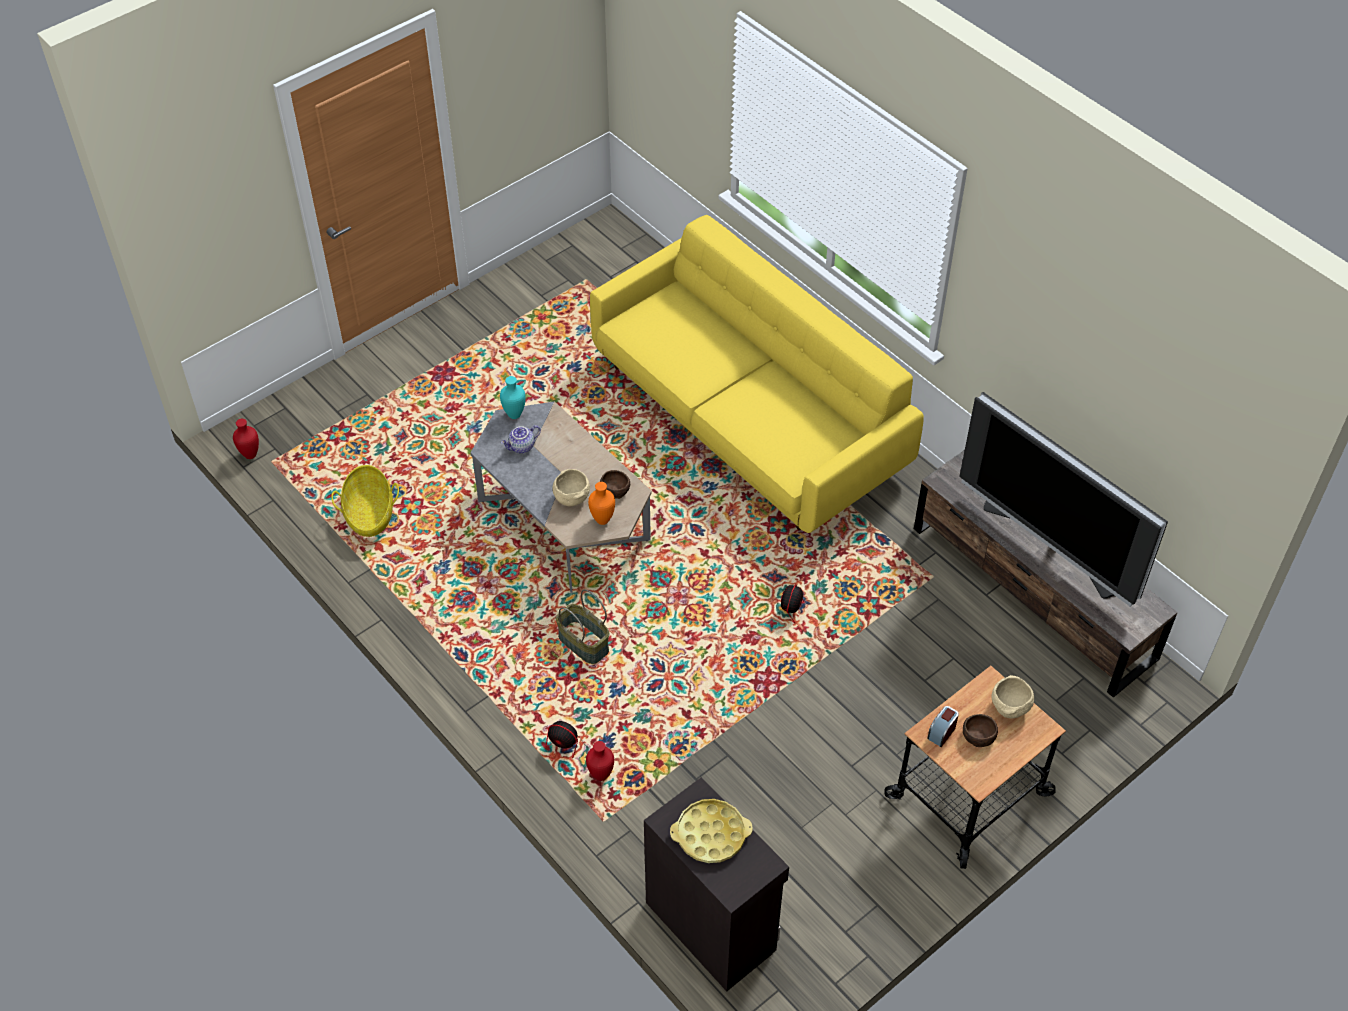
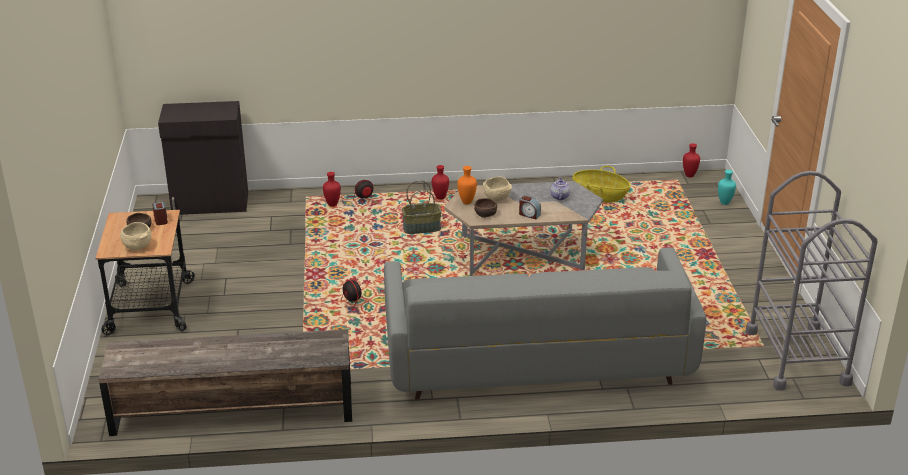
camera: 125 degrees right, 20 degrees down
turquoise vase [500,376,526,419] -> turquoise vase moved to [718,170,736,205]
yellow sofa [590,215,924,533] -> grey sofa [384,247,706,400]
yellow tray [670,799,753,863] -> none
television [960,392,1168,607] -> none
none -> red vase [432,165,449,200]
none -> alarm clock [519,196,541,219]
none -> grey cart [746,171,878,391]

